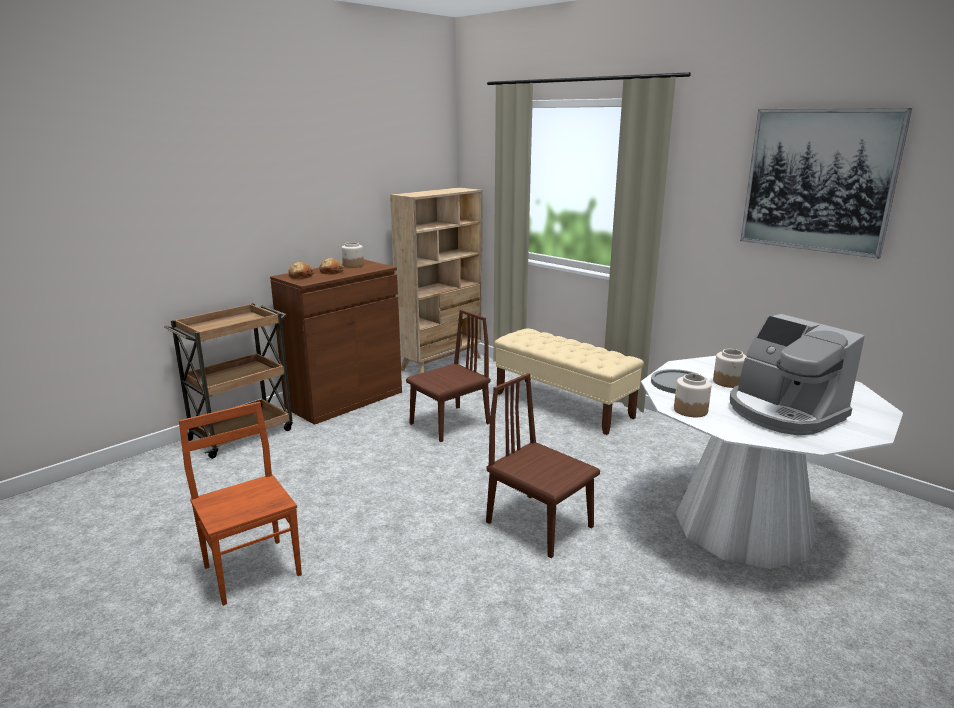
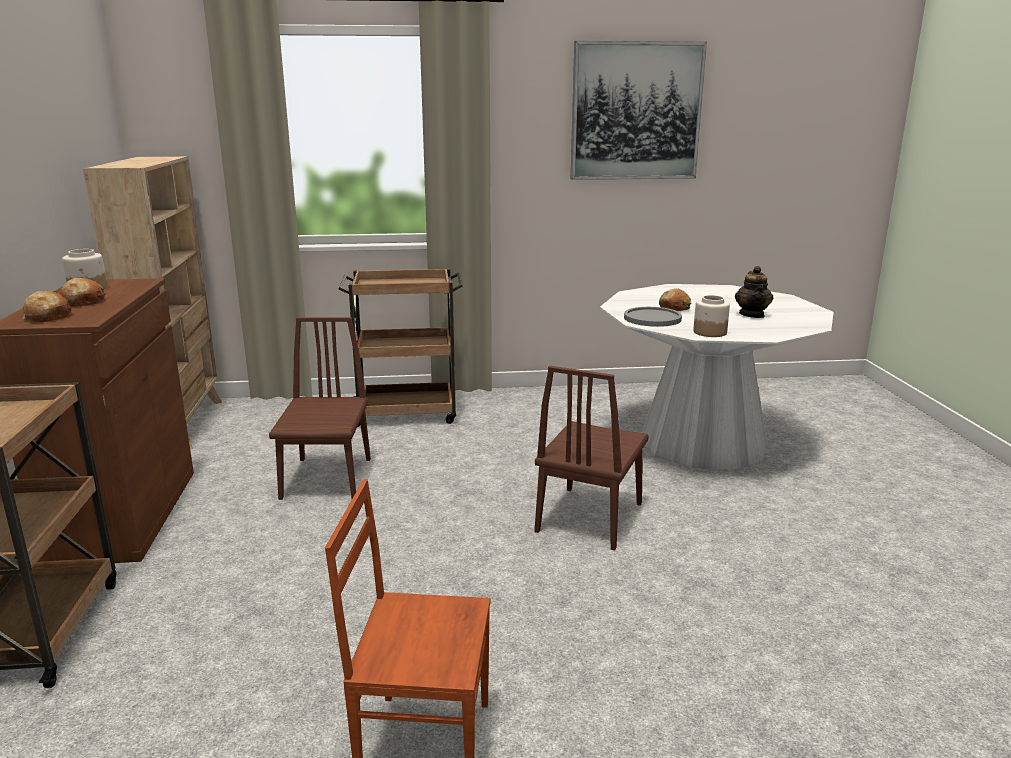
camera: 50 degrees left, 0 degrees up
brown chair [486,373,600,558] -> brown chair turned 60 degrees counterclockwise [534,366,648,550]
beige bench [494,329,644,435] -> brown cart [339,269,463,427]
jar [713,349,747,388] -> bread [659,288,692,311]
coffee machine [730,314,865,435] -> teapot [735,266,773,318]

